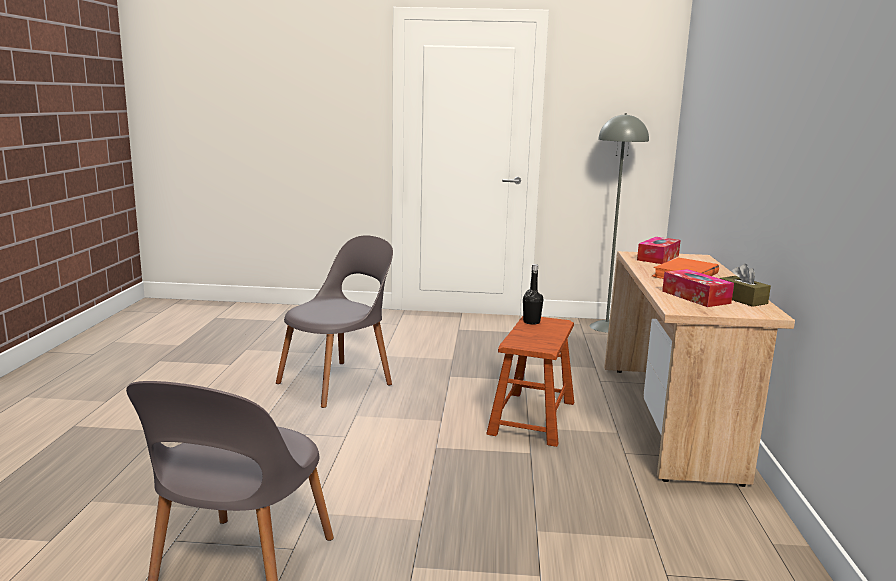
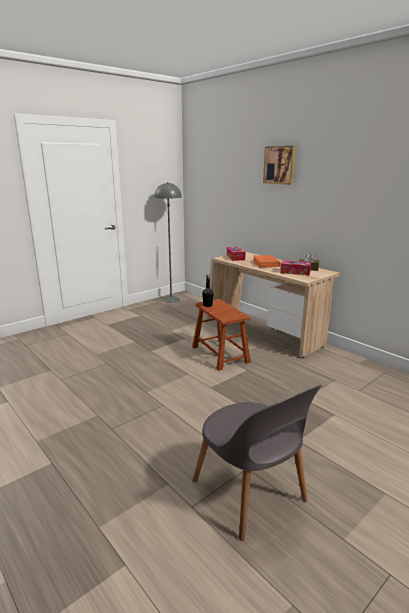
camera: 45 degrees left, 5 degrees up
grey chair [276,235,393,408] -> none
none -> picture [263,146,296,185]

